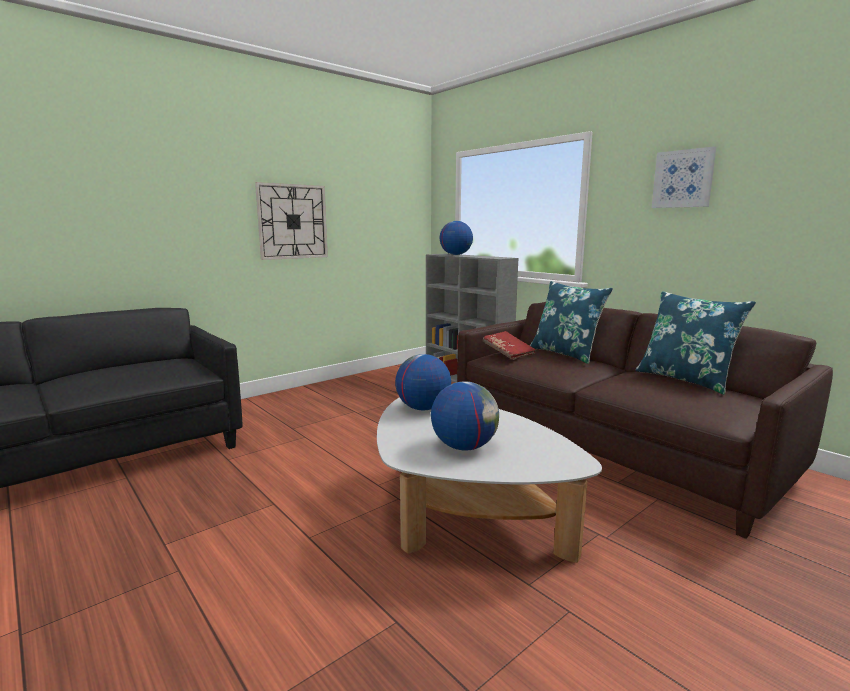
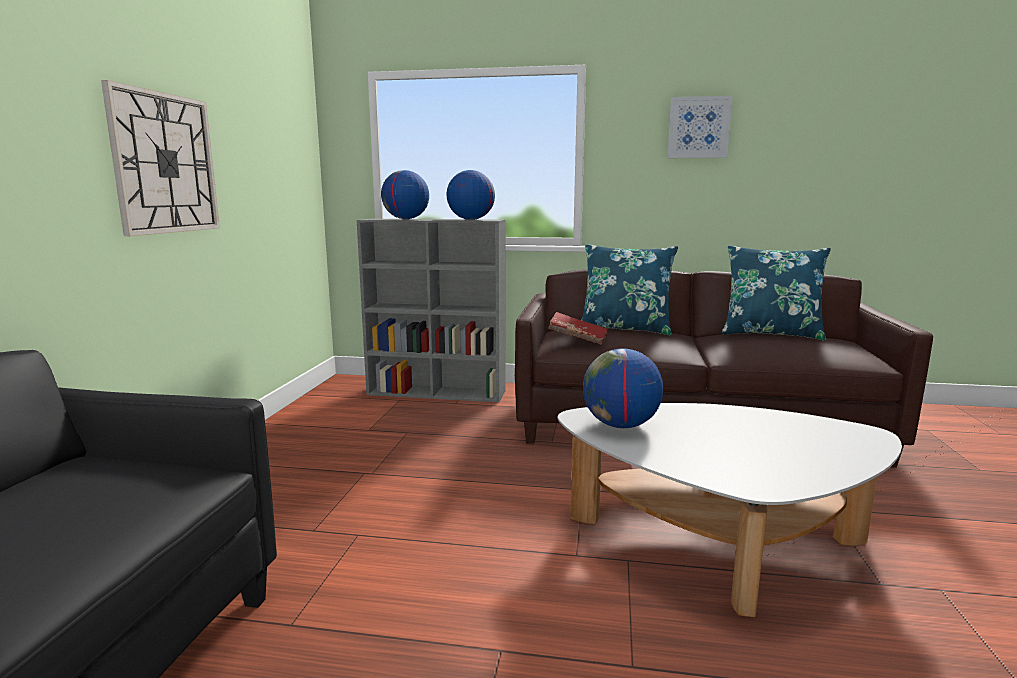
camera: 40 degrees left, 0 degrees up
globe [431,381,499,450] -> globe moved to [447,170,495,220]

